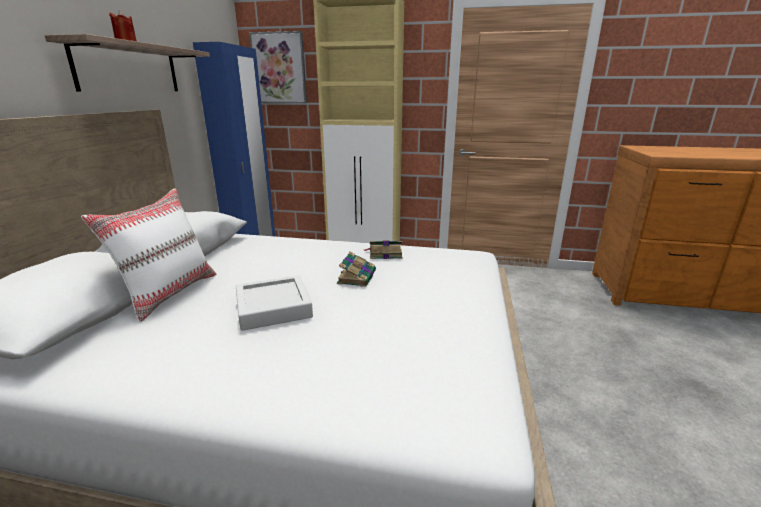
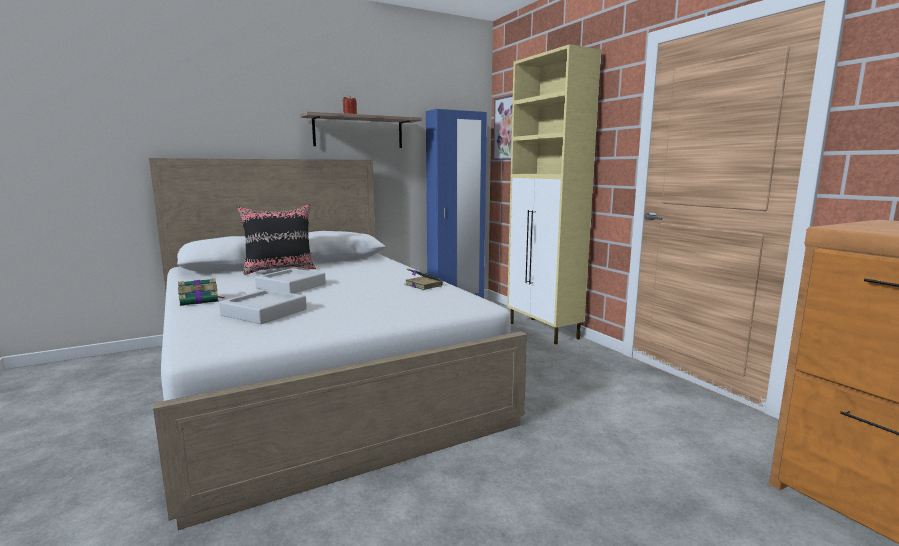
camera: 50 degrees right, 10 degrees down
white pillow [81,188,217,322] -> black pillow [238,205,316,275]
book [337,252,376,287] -> book moved to [178,278,224,306]
none -> grey tray [219,289,307,324]

